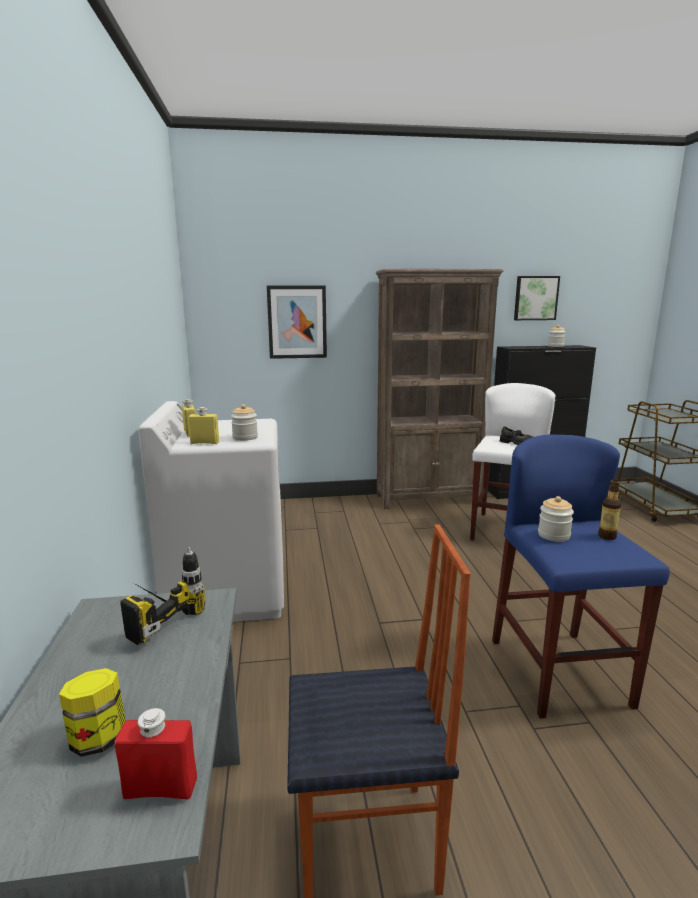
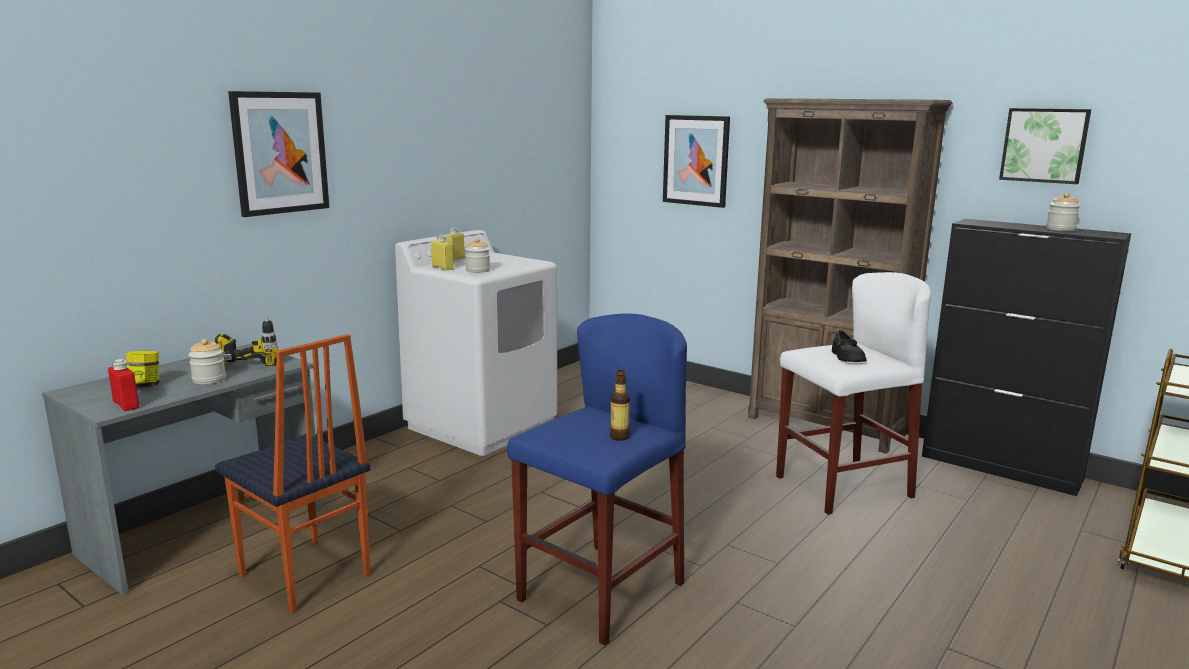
camera: 45 degrees right, 0 degrees up
jar [538,496,574,542] -> jar moved to [189,339,226,384]
none -> picture [228,91,329,217]

